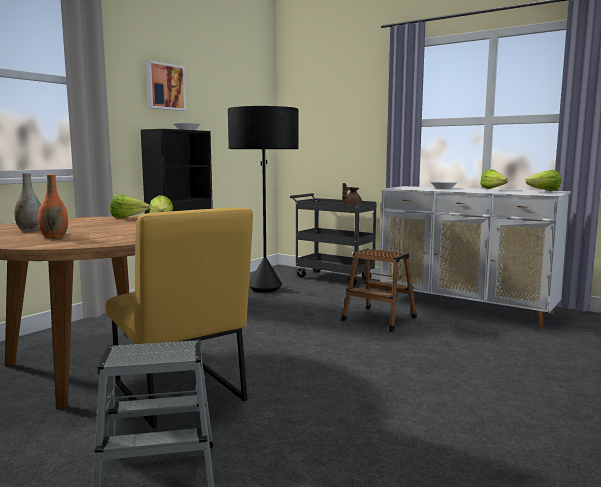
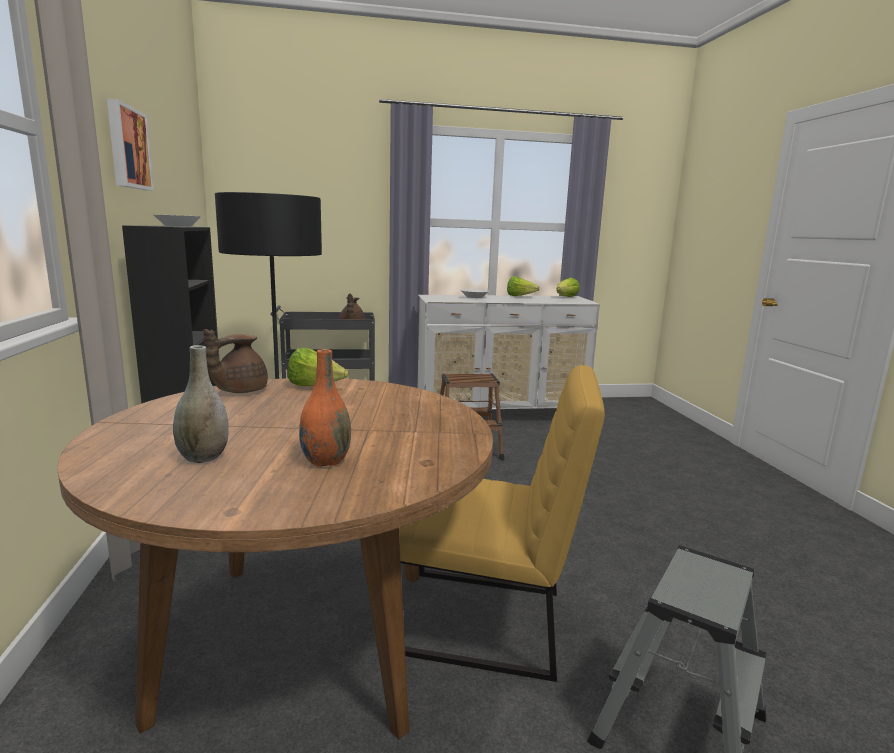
camera: 45 degrees left, 5 degrees up
lettuce [110,194,150,218] -> brown teapot [203,329,268,393]

